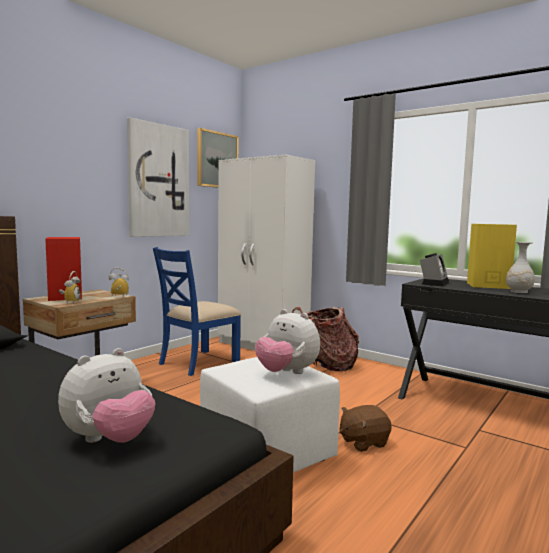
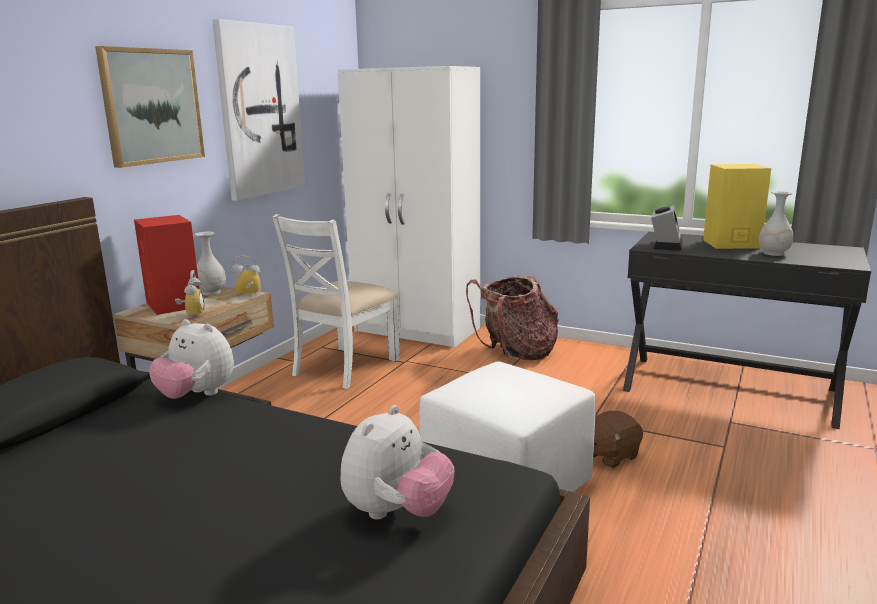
camera: 10 degrees left, 10 degrees up
blue chair [153,247,241,376] -> white chair [273,214,400,389]
picture [197,128,239,188] -> picture moved to [95,46,205,168]
plush toy [255,309,320,374] -> plush toy moved to [149,319,234,399]
none -> white vase [194,232,226,296]

